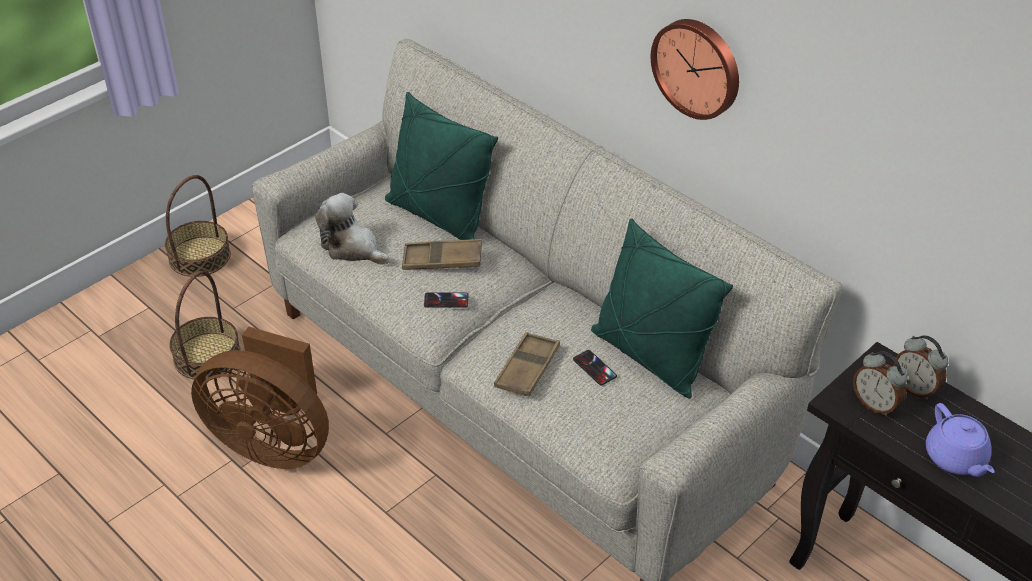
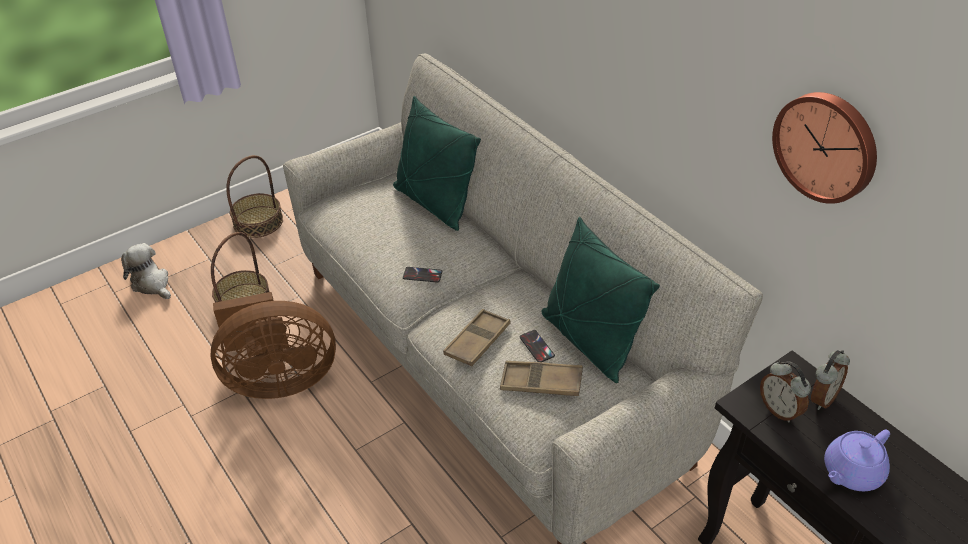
camera: 10 degrees right, 0 degrees up
brown fan [191,326,329,469] -> brown fan turned 45 degrees counterclockwise [210,292,336,399]
plush toy [315,193,390,265] -> plush toy moved to [121,243,171,299]
brown tray [402,239,482,270] -> brown tray moved to [500,361,583,396]
wall clock [651,19,739,120] -> wall clock moved to [772,92,877,204]
alarm clock [894,335,948,400] -> alarm clock turned 105 degrees counterclockwise [811,350,850,410]
purple teapot [926,403,994,477] -> purple teapot turned 60 degrees clockwise [824,430,890,491]

